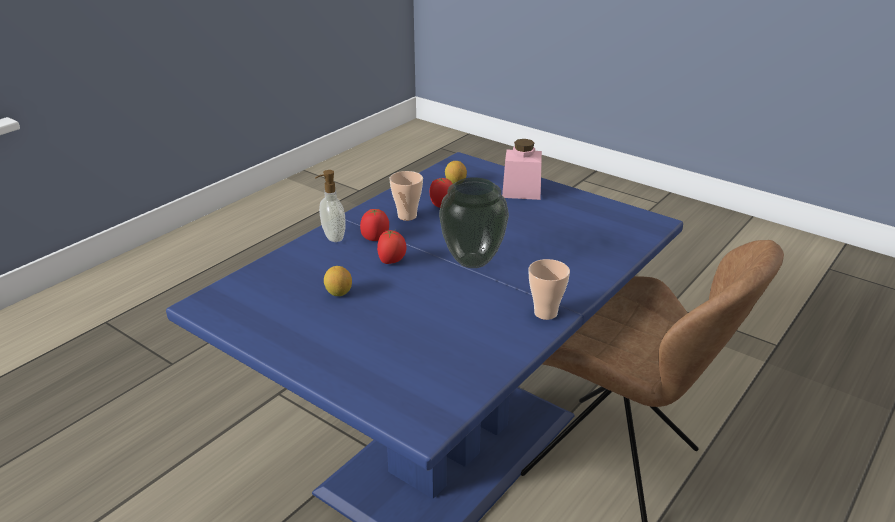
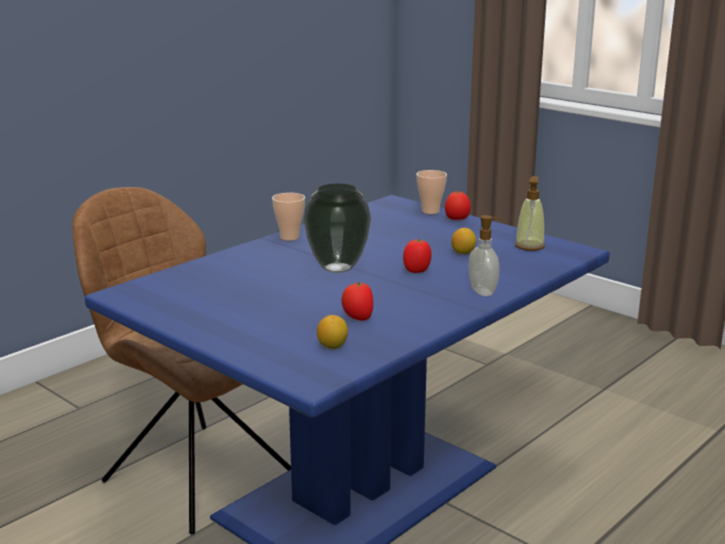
camera: 175 degrees left, 10 degrees down
tomato [360,209,389,241] -> tomato moved to [445,191,471,220]
cup [389,171,423,221] -> cup moved to [416,170,447,214]
pink jar [502,139,542,200] -> none
none -> soap dispenser [515,176,545,251]

